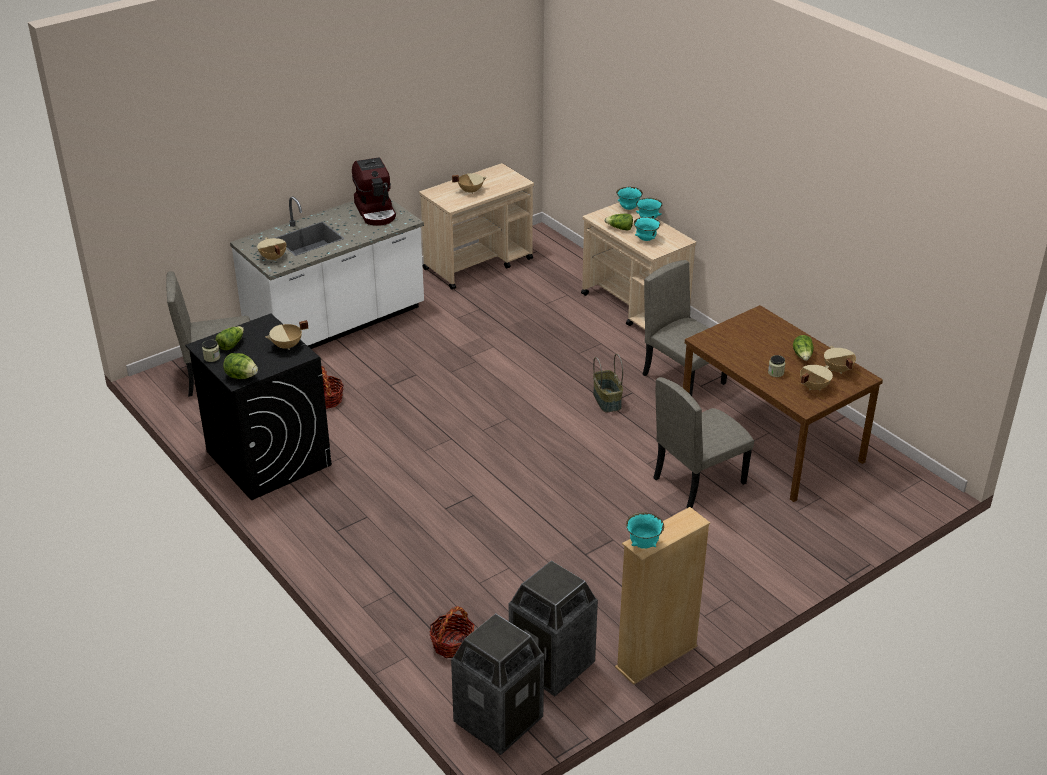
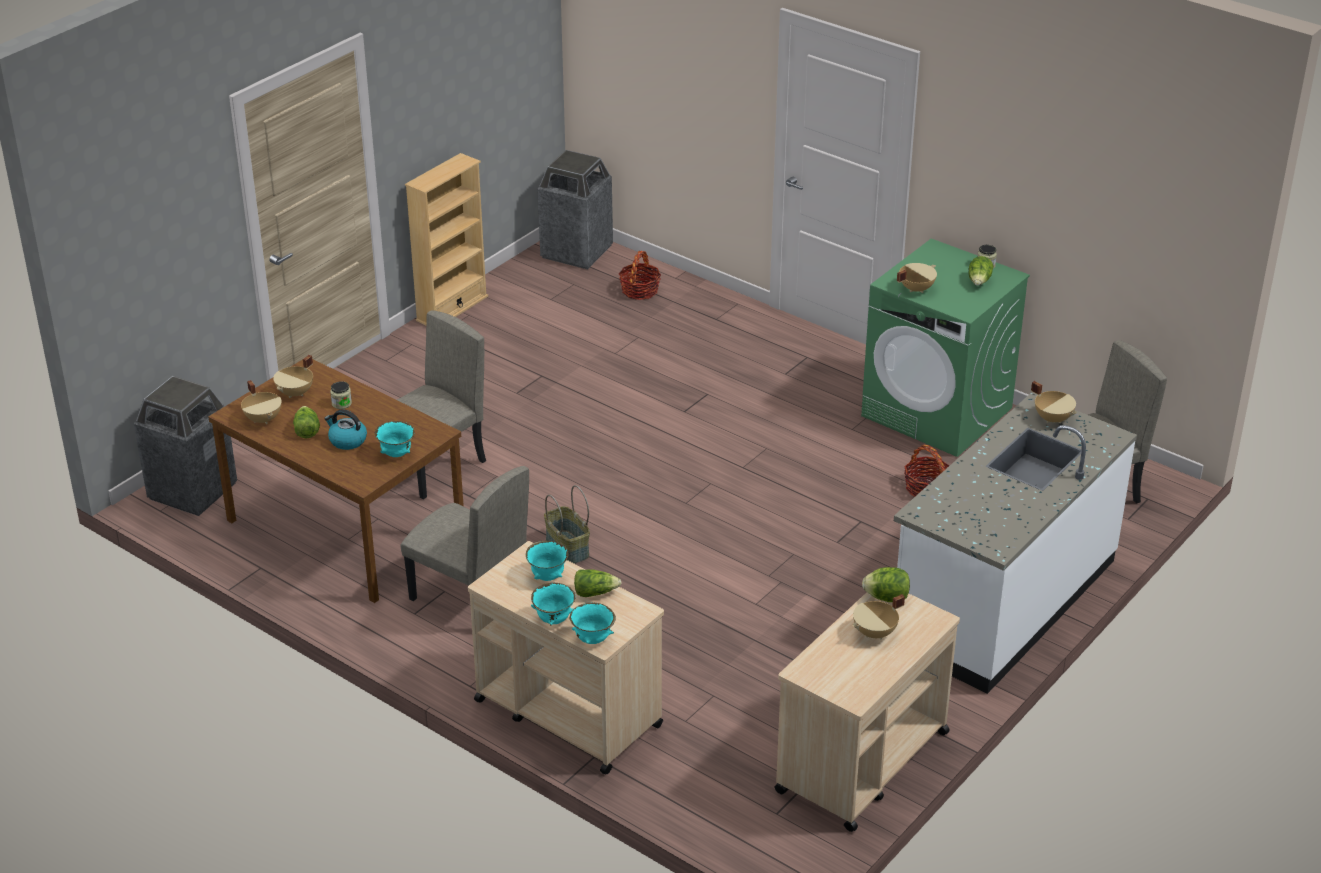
camera: 165 degrees right, 0 degrees up
black washing machine [185,314,332,501] -> green washing machine [861,238,1030,457]
lettuce [223,353,258,379] -> lettuce moved to [862,567,910,602]
coffee machine [352,157,396,226] -> none
trash can [509,561,598,696] -> trash can moved to [134,376,237,516]
turquoise bowl [626,512,664,549] -> turquoise bowl moved to [375,421,414,457]
none -> kettle [324,409,367,450]

